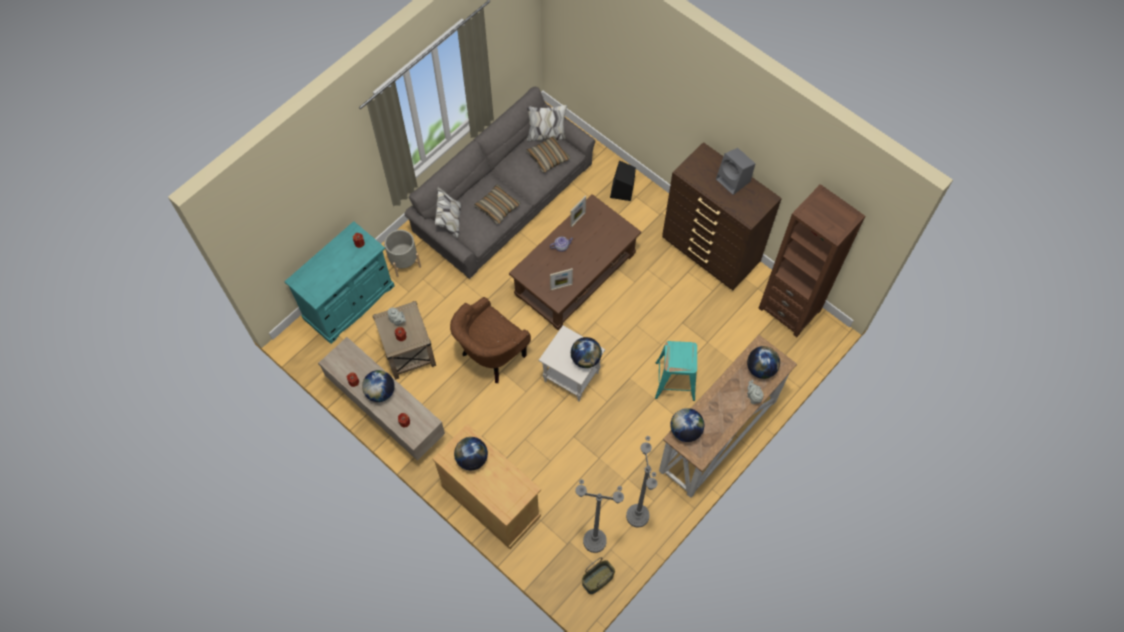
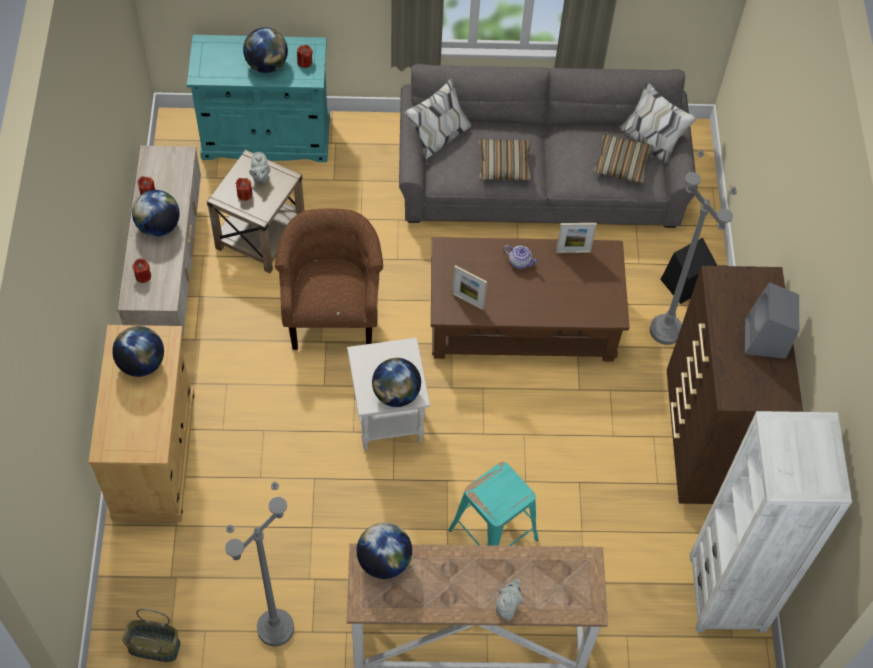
camera: 45 degrees right, 5 degrees down
grey planter [384,230,421,277] -> none
brown armchair [450,297,531,383] -> brown armchair turned 90 degrees clockwise [275,208,383,350]
grey floor lamp [575,479,624,553] -> grey floor lamp moved to [650,149,737,345]
globe [747,346,780,379] -> globe moved to [243,28,288,73]
brown bookcase [758,184,865,337] -> white bookcase [689,411,852,633]

